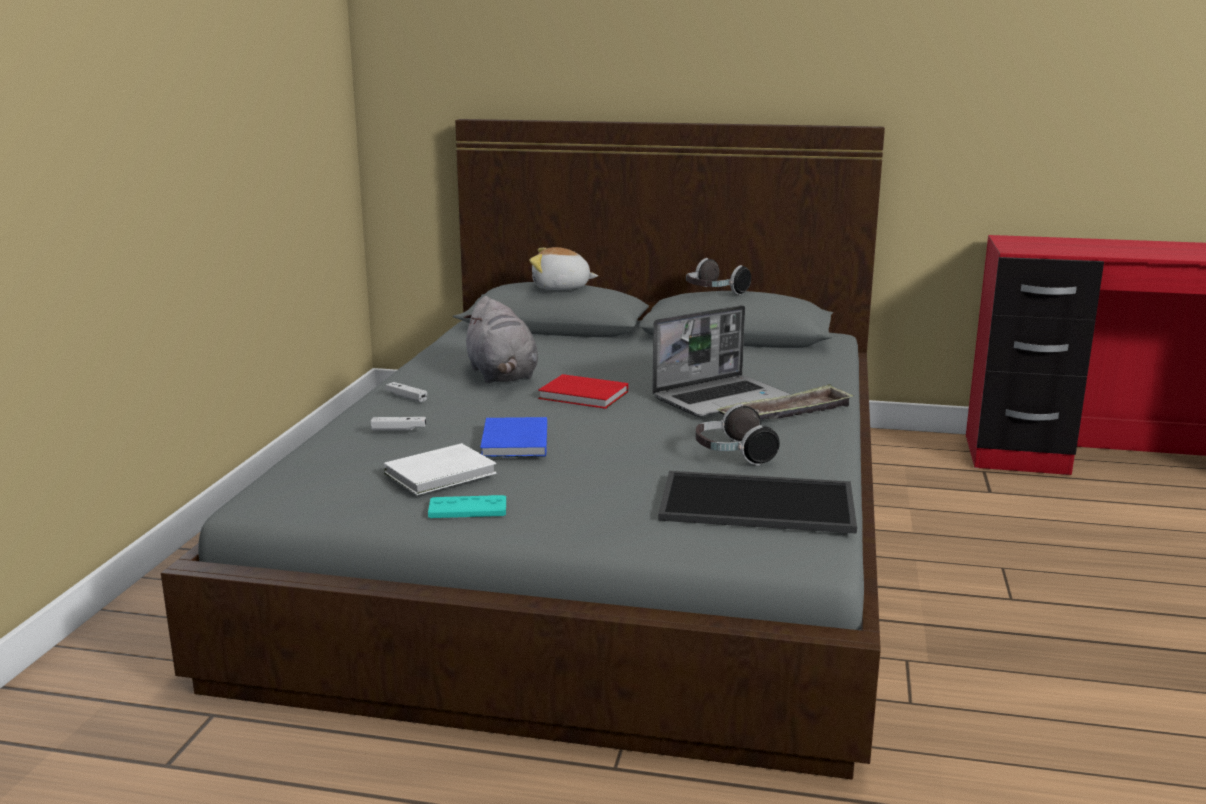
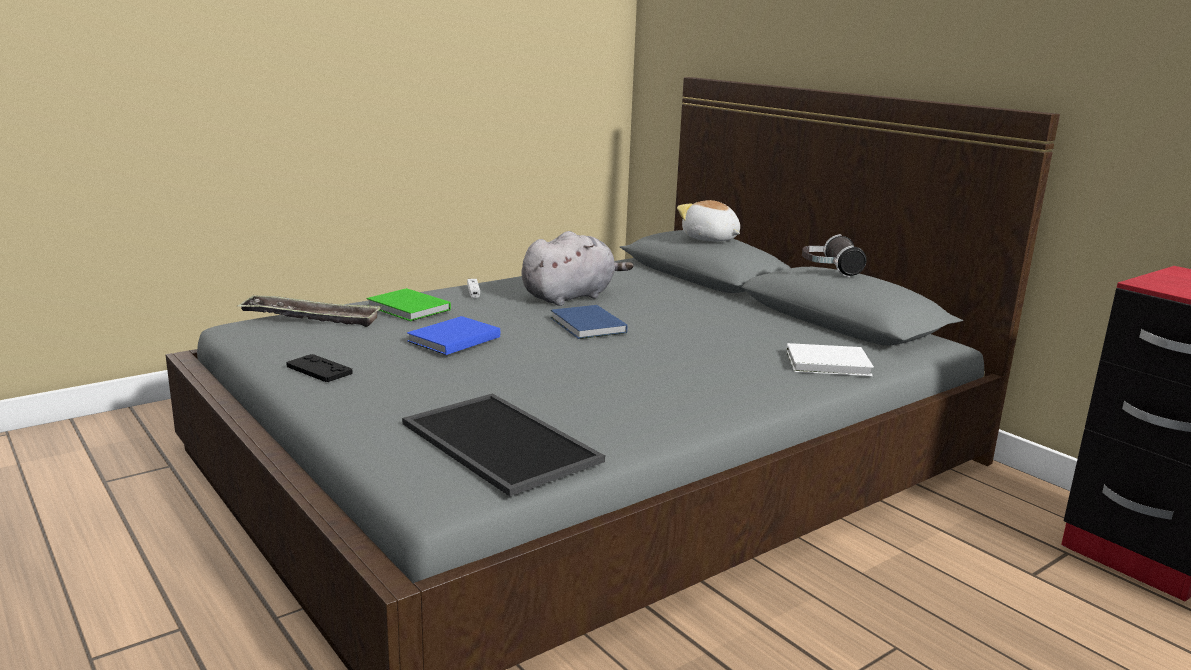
camera: 40 degrees right, 0 degrees up
white game controller [370,417,426,431] -> green book [367,288,451,321]
white book [384,443,497,495] -> white book moved to [786,343,874,376]
turquoise game controller [428,495,506,518] -> black game controller [286,354,353,382]
grey plush toy [464,296,538,383] -> grey plush toy turned 150 degrees counterclockwise [521,231,634,306]
red book [538,374,628,409] -> blue book [551,305,627,339]
laptop [652,305,790,417] -> none
headphones [696,404,780,466] -> none
tray [717,384,854,420] -> tray moved to [237,295,382,327]

